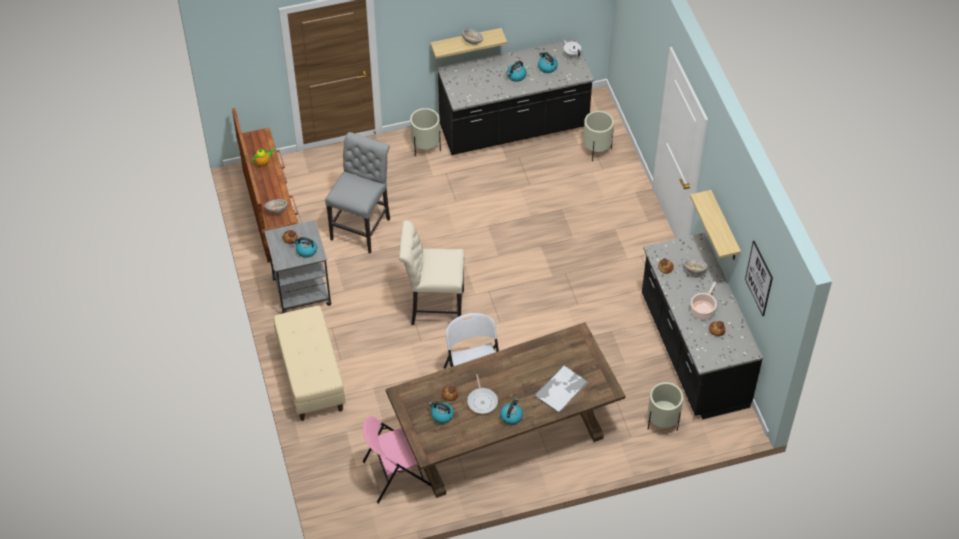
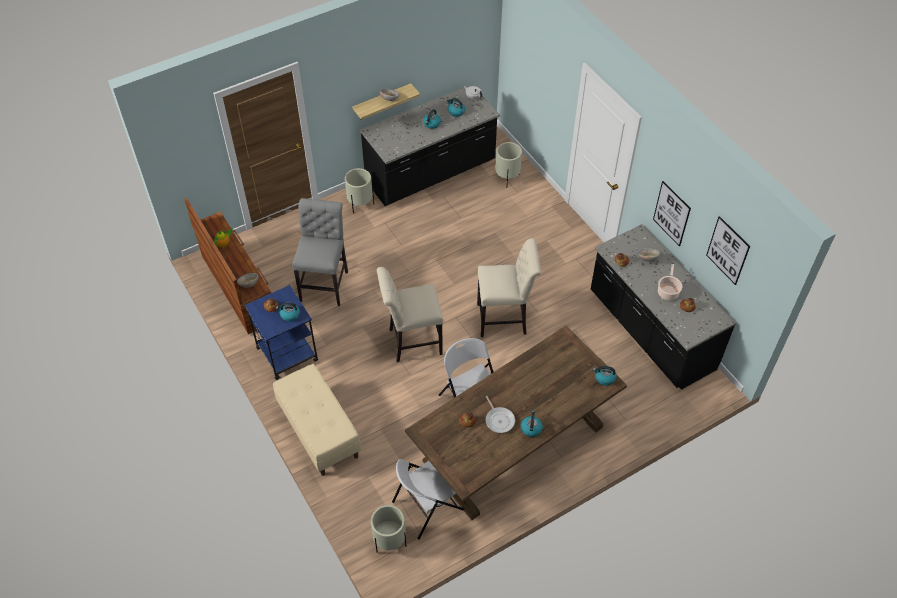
camera: 15 degrees left, 0 degrees up
grey cart [264,220,332,313] -> blue cart [244,285,318,380]
pink chair [363,416,432,504] -> white chair [392,459,464,540]
kettle [429,402,454,424] -> kettle moved to [593,366,617,386]
tray [534,365,588,414] -> none
beige planter [648,382,683,431] -> beige planter moved to [371,505,407,553]
shelf [690,190,741,260] -> picture [653,181,691,246]
none -> beige stool [477,238,541,337]

